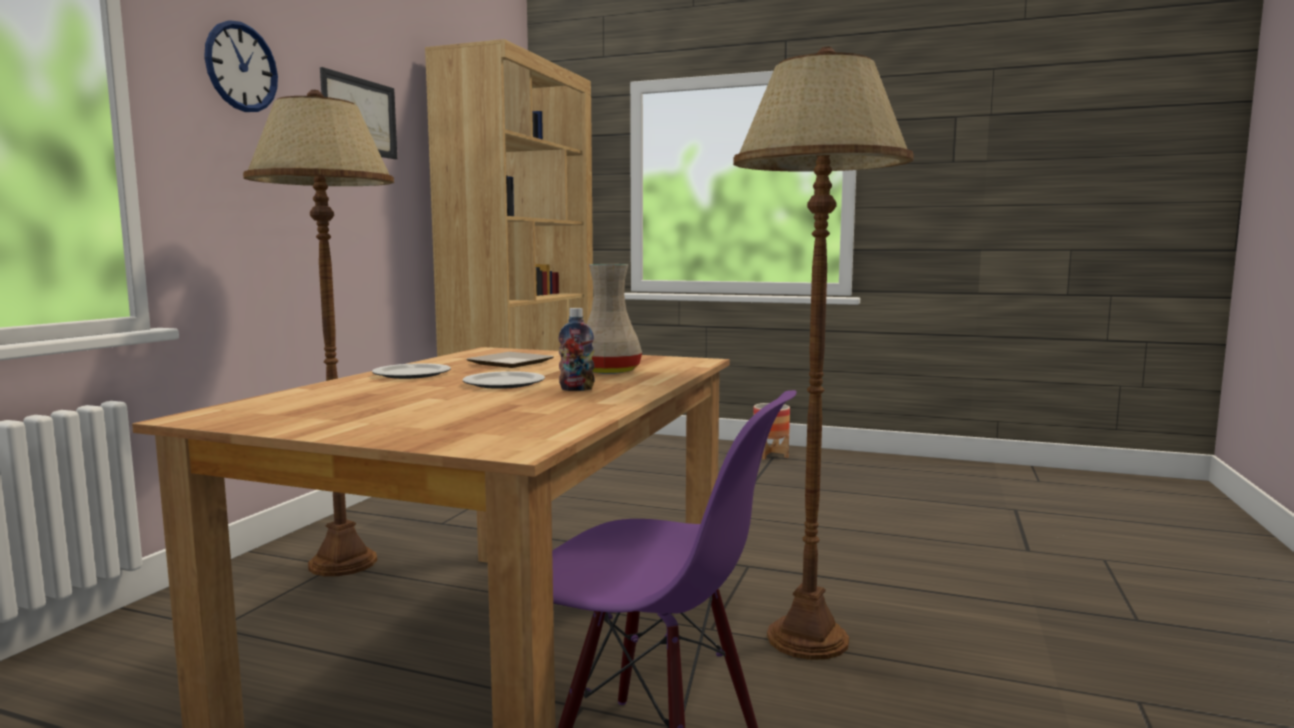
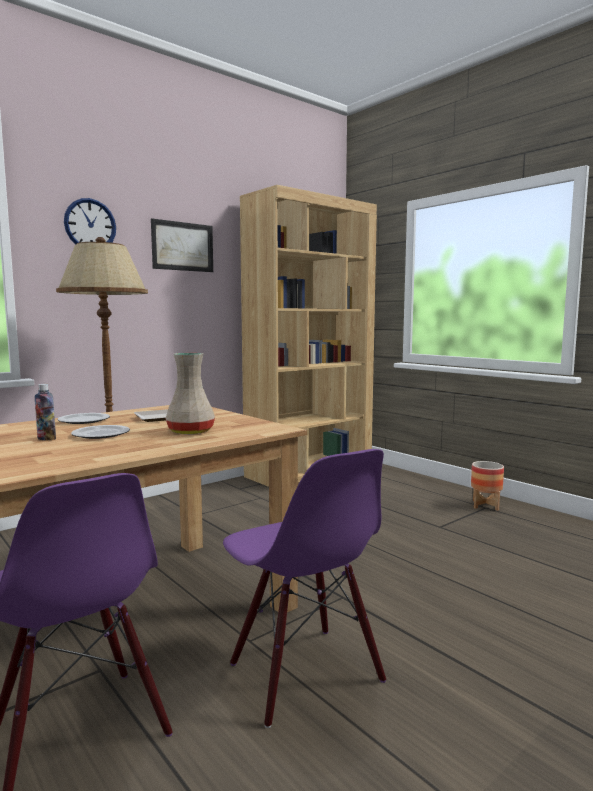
camera: 30 degrees right, 0 degrees up
bottle [559,308,595,391] -> bottle moved to [35,384,56,441]
brown floor lamp [733,47,914,660] -> purple chair [223,449,386,728]

